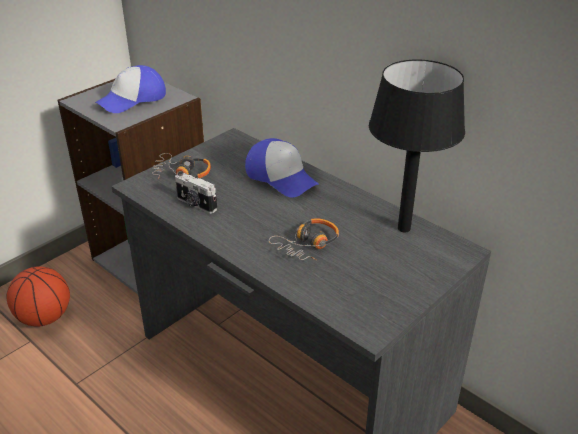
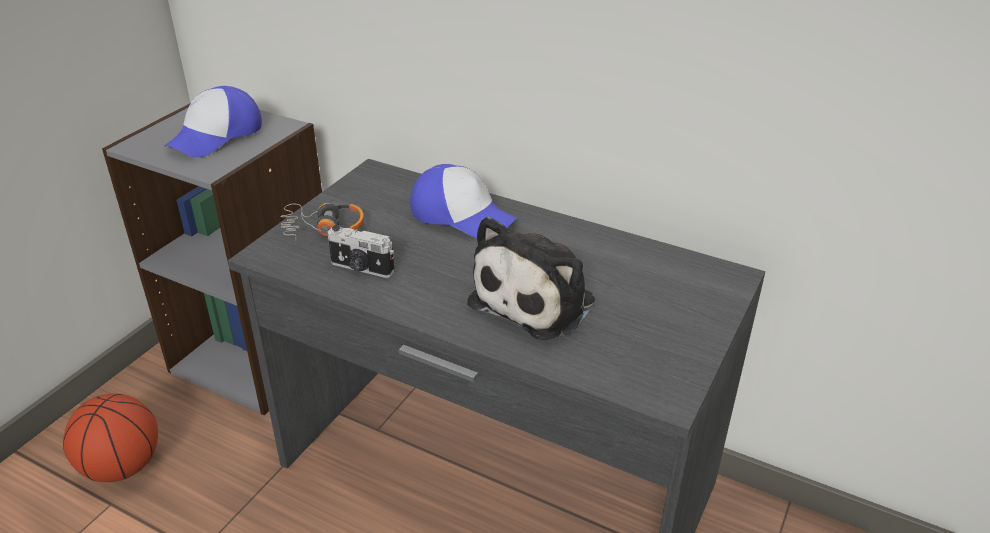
camera: 15 degrees left, 0 degrees up
headphones [269,218,339,260] -> plush toy [467,216,595,340]
black table lamp [369,60,465,232] -> none

